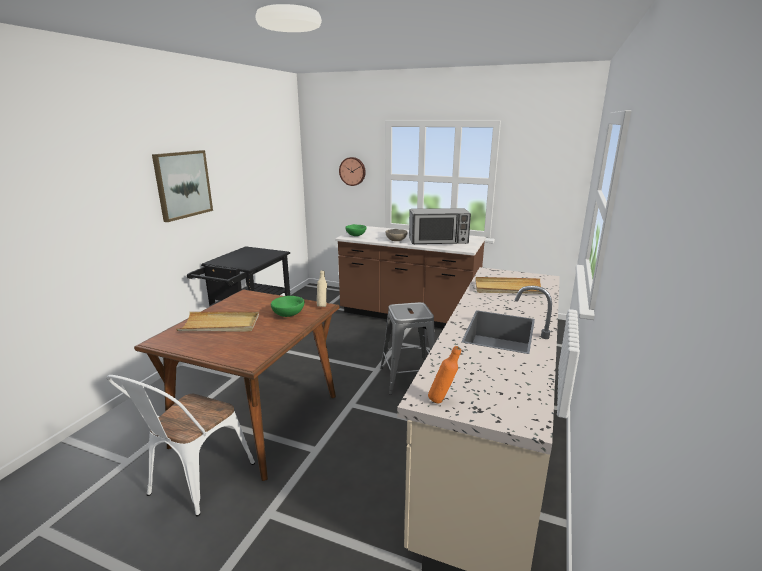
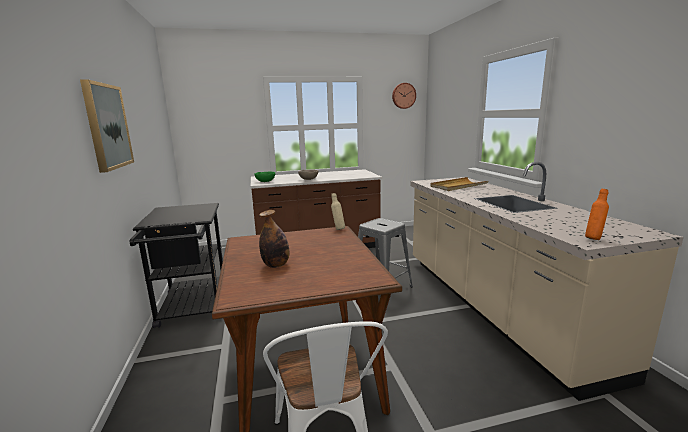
camera: 35 degrees left, 5 degrees down
beige tray [176,312,259,332] -> bottle [259,210,289,268]
green bowl [271,296,304,317] -> none
wall clock [339,157,366,186] -> wall clock moved to [392,83,416,109]
microwave [409,208,471,244] -> none

